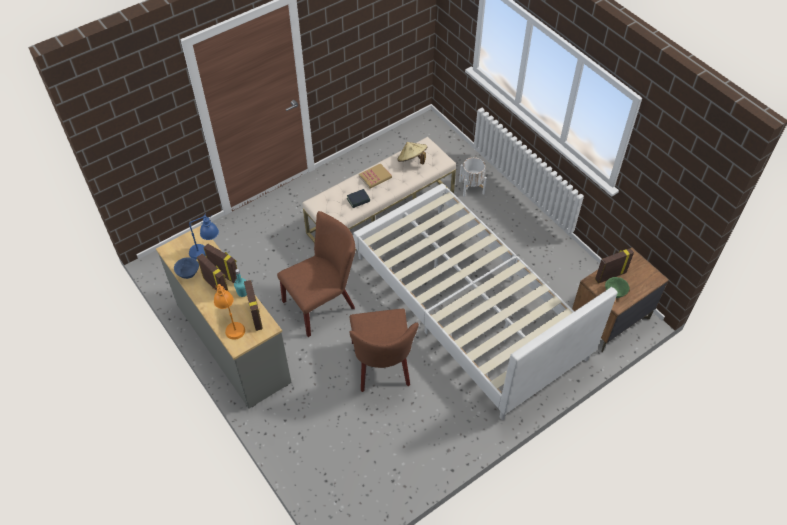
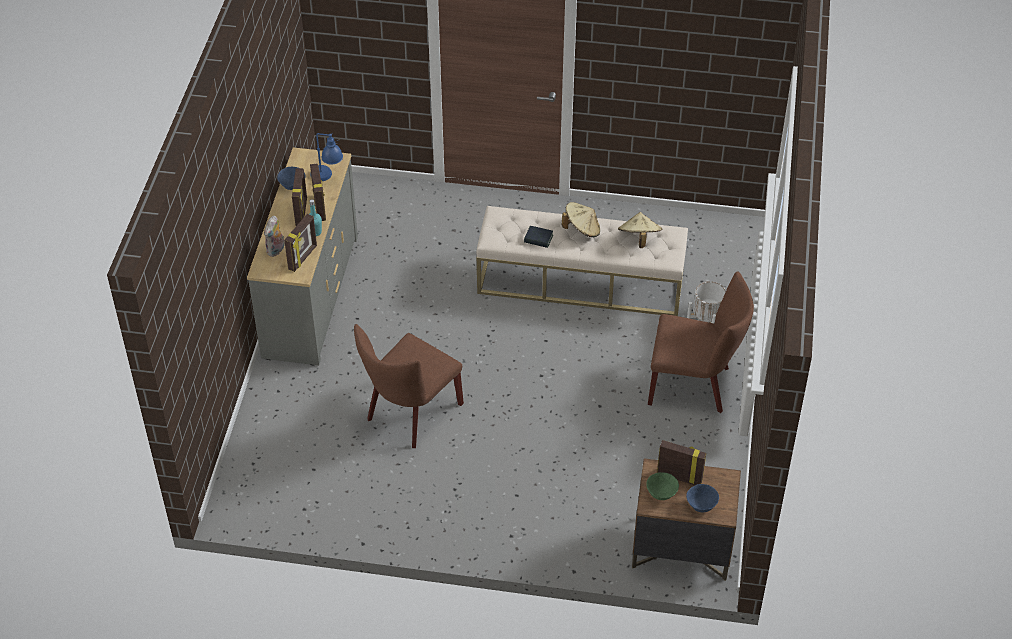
camera: 45 degrees right, 5 degrees down
orange table lamp [213,284,245,340] -> plush toy [264,216,285,257]
brown chair [277,211,355,337] -> brown chair moved to [648,271,754,413]
white bed [353,183,618,420] -> none
book [359,163,392,189] -> beige hat [562,202,600,237]
none -> blue bowl [686,484,719,513]

